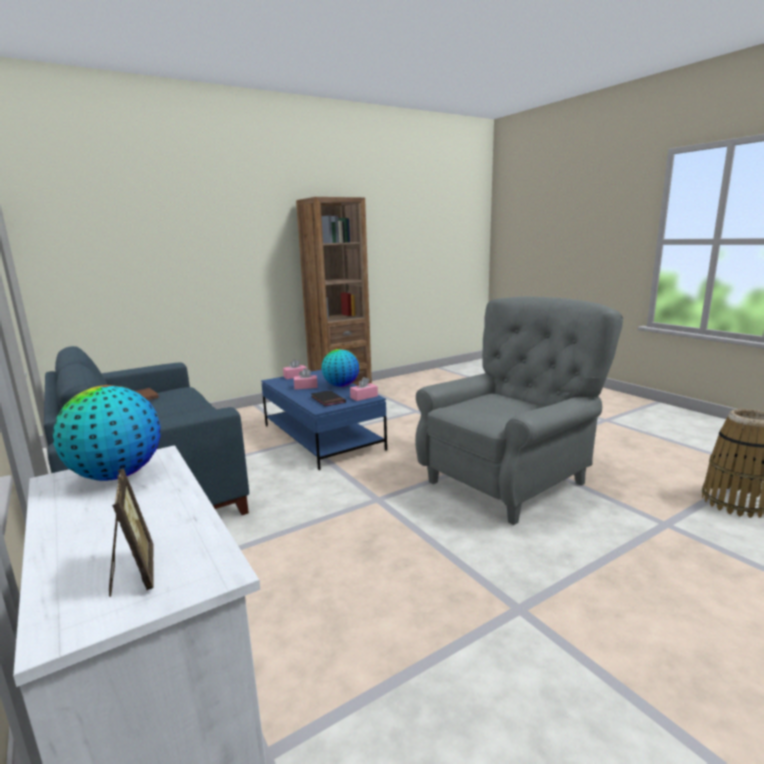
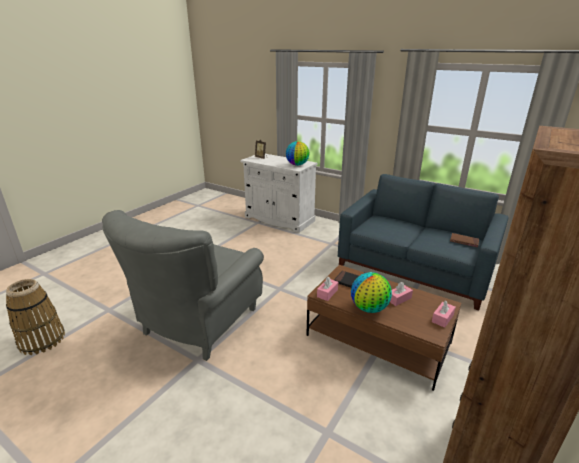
camera: 155 degrees right, 10 degrees up
blue coffee table [261,370,387,470] -> brown coffee table [307,265,461,391]

